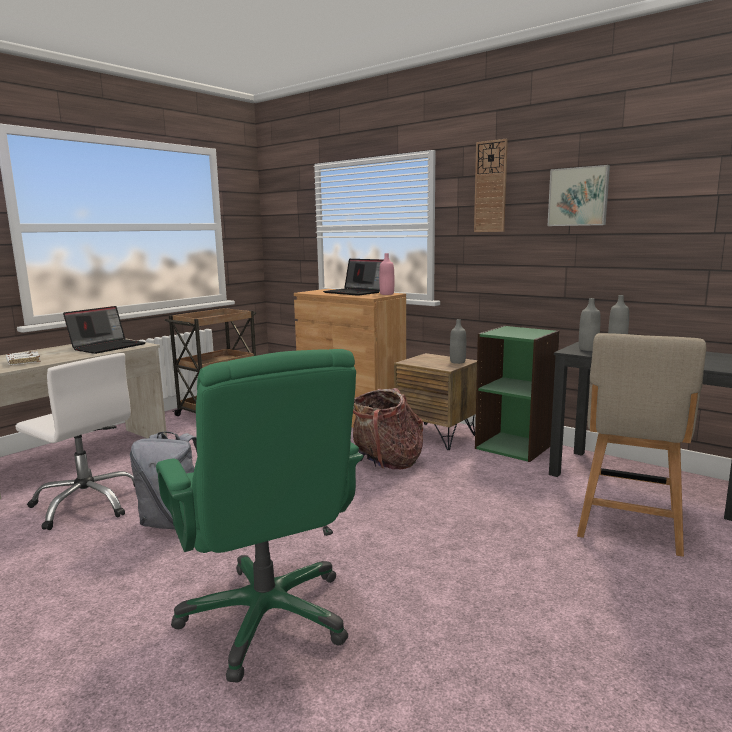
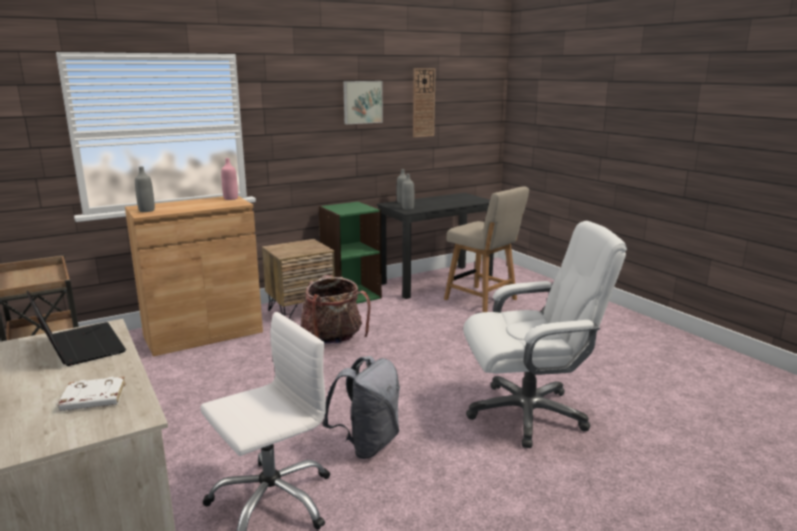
camera: 70 degrees left, 5 degrees up
green office chair [156,349,363,683] -> white office chair [463,221,627,448]
laptop [323,259,384,296] -> none
grey bottle [450,319,466,364] -> grey bottle moved to [135,166,155,212]
wall clock [474,139,508,232] -> wall clock moved to [413,68,436,137]

